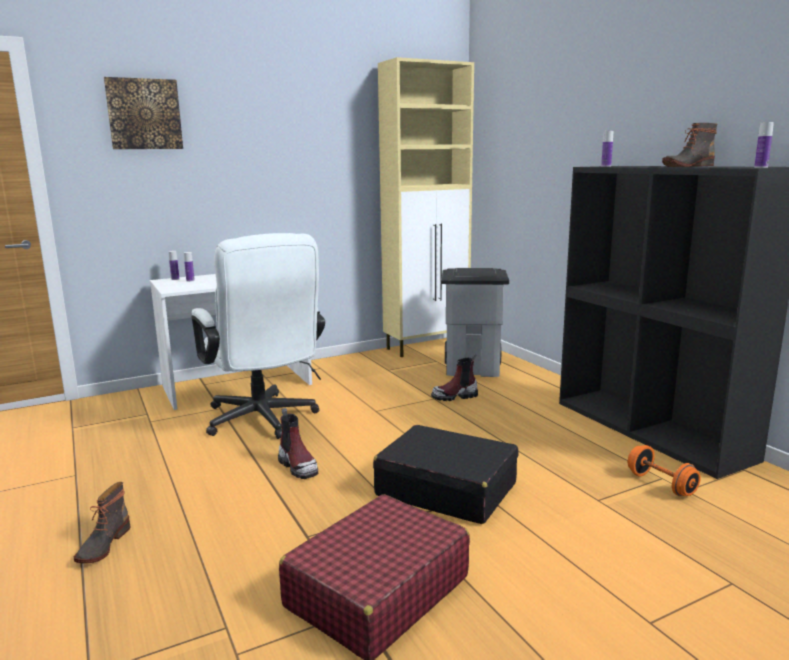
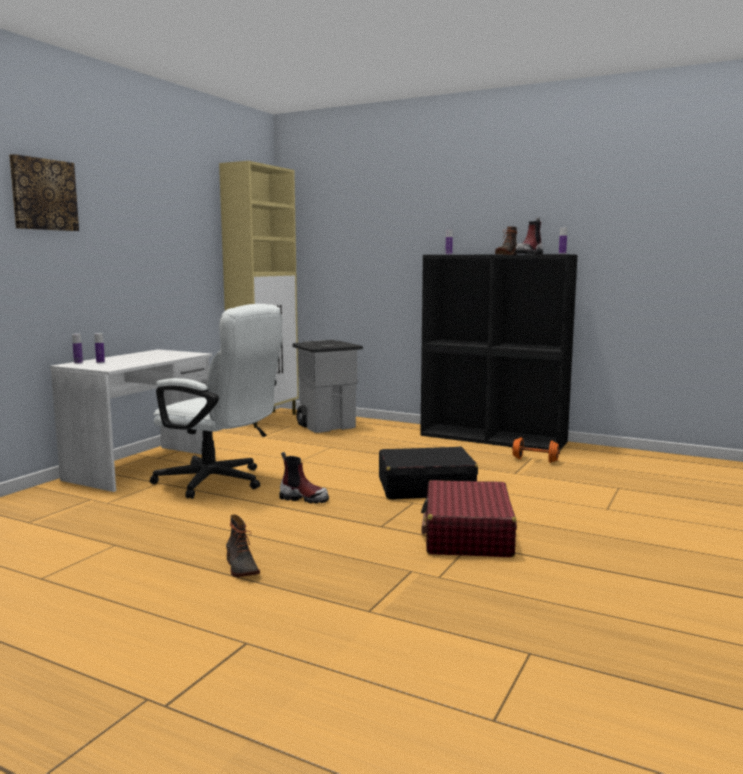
camera: 35 degrees left, 5 degrees down
boot [431,354,478,401] -> boot moved to [515,217,543,254]

